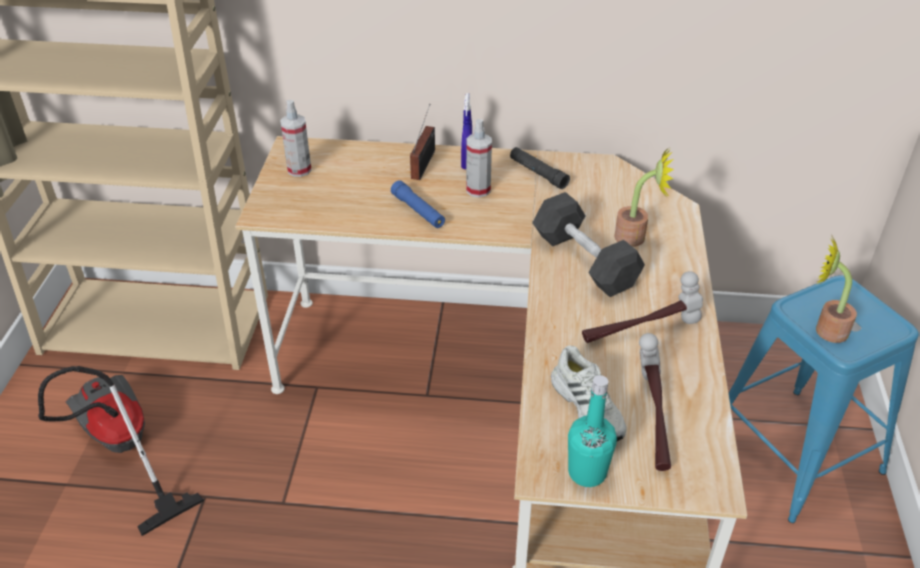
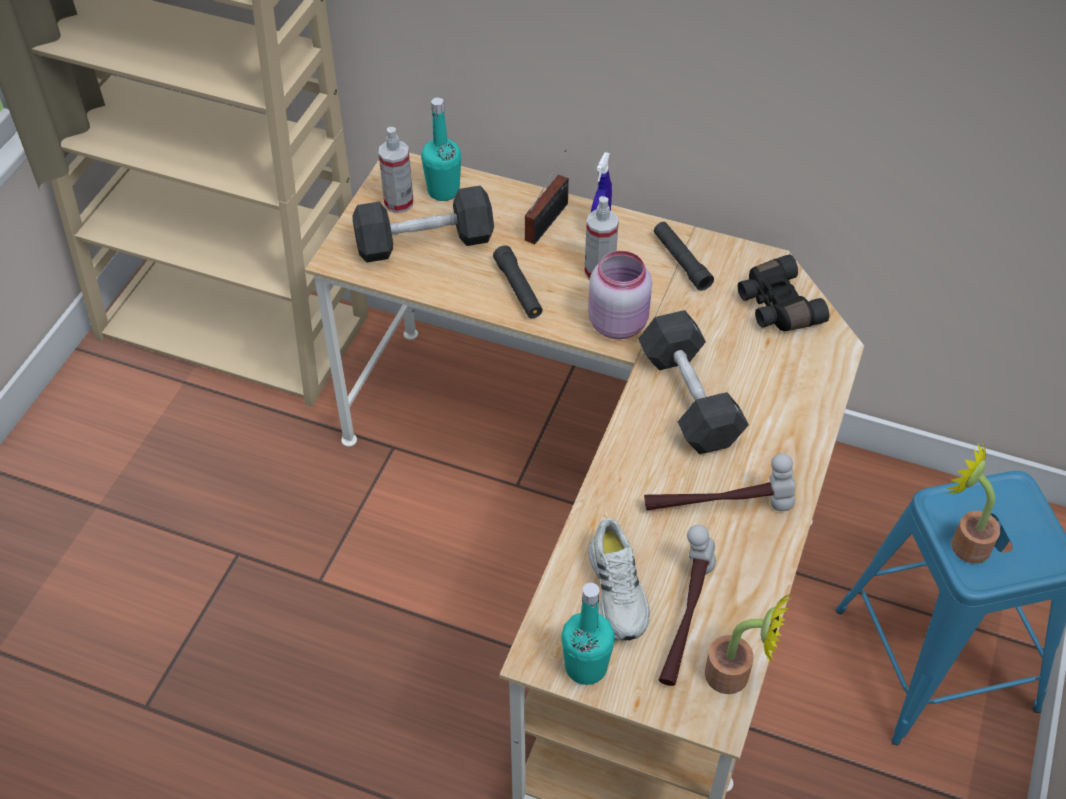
camera: 15 degrees right, 10 degrees up
vacuum cleaner [38,366,205,536] -> none
blue flashlight [391,180,445,228] -> black flashlight [493,245,543,318]
potted plant [614,147,674,247] -> potted plant moved to [705,592,794,694]
none -> black dumbbell [352,186,494,262]
none -> turquoise bottle [421,97,461,201]
none -> pink jar [588,251,652,339]
none -> black binoculars [738,254,829,331]

